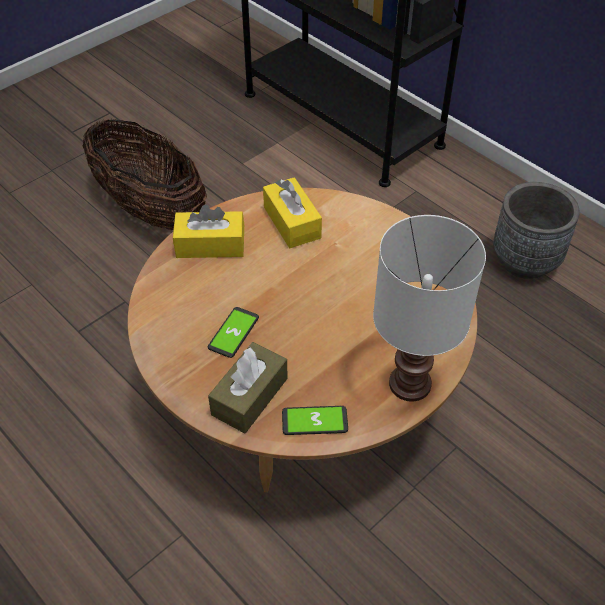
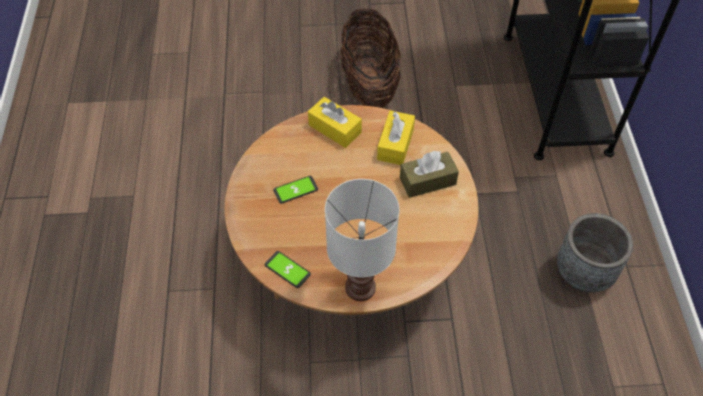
camera: 40 degrees right, 5 degrees up
brown tissue box [208,342,288,433] -> brown tissue box moved to [400,150,459,198]

